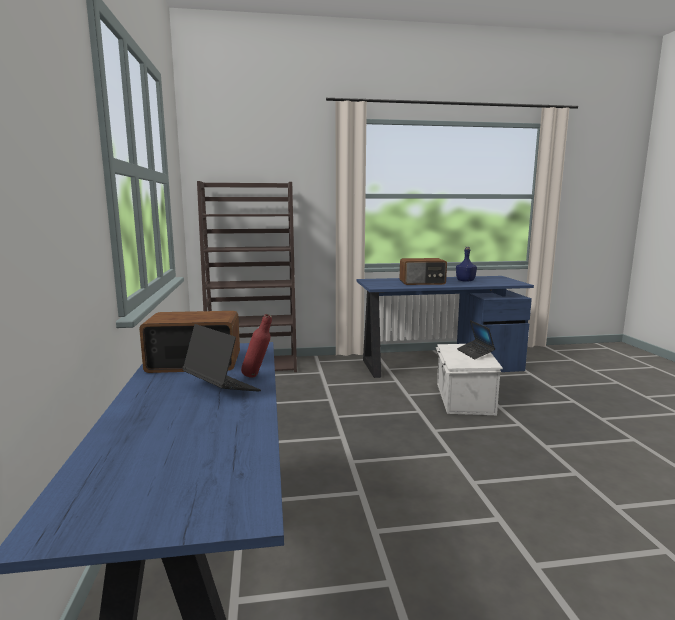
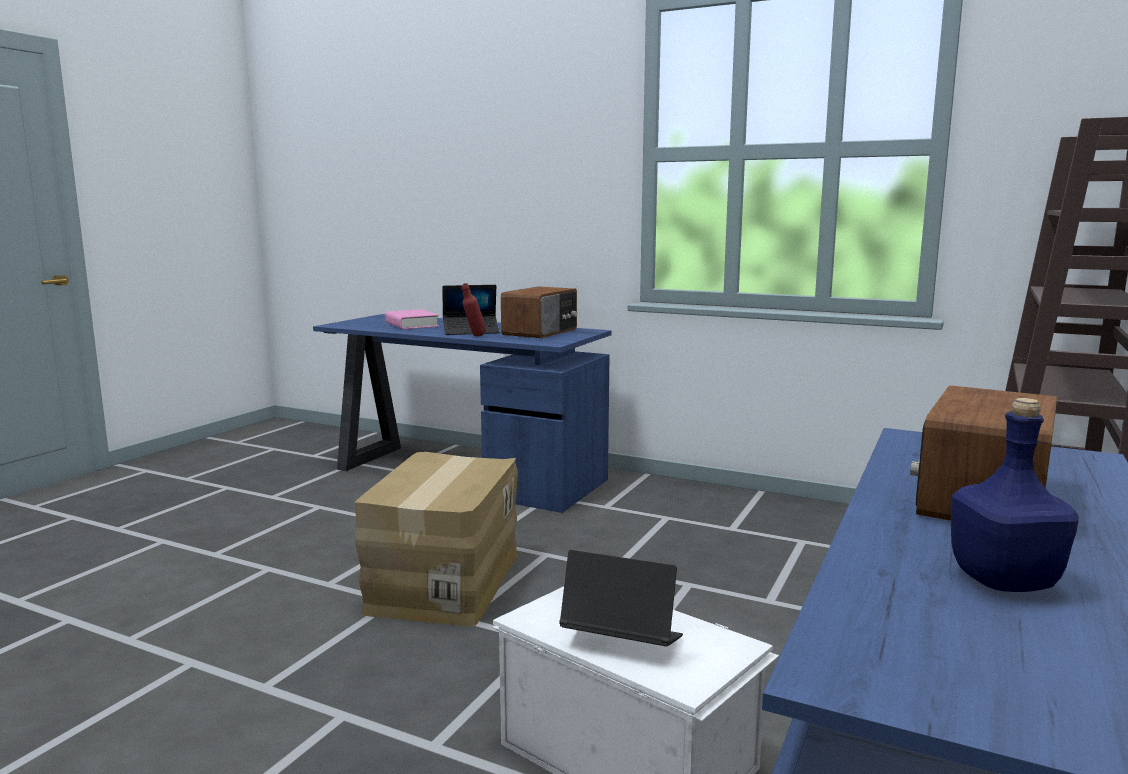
camera: 125 degrees right, 0 degrees up
none -> cardboard box [355,452,518,626]
none -> pink book [385,309,439,329]

